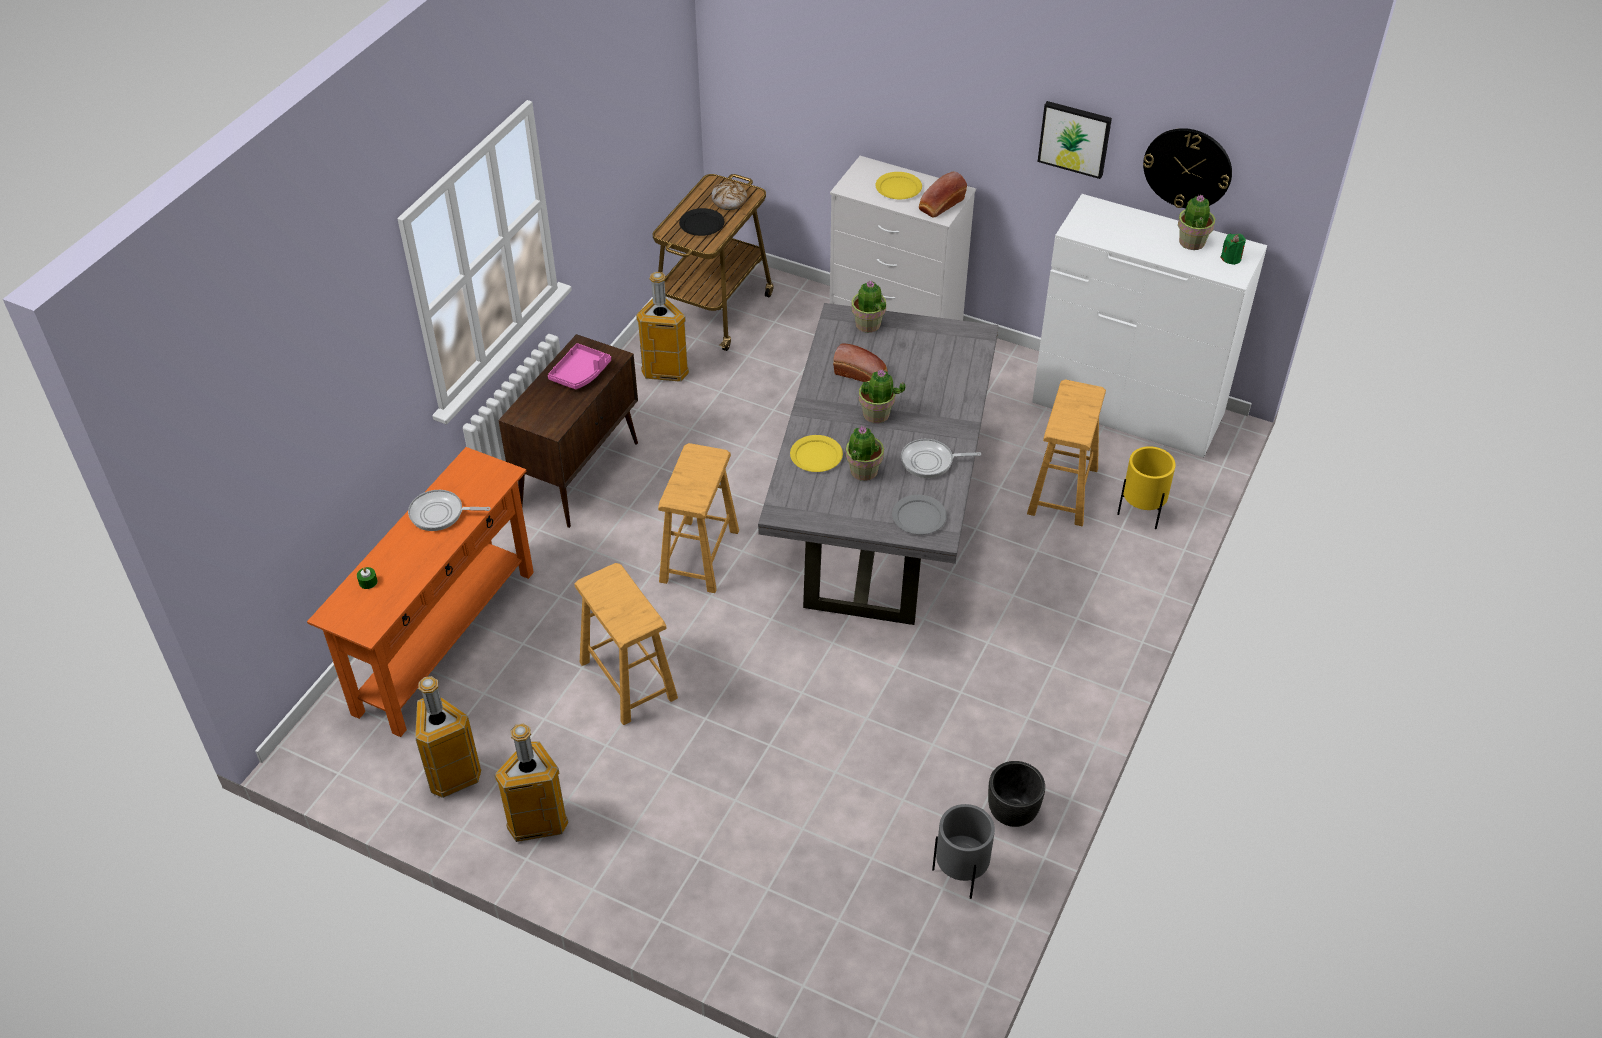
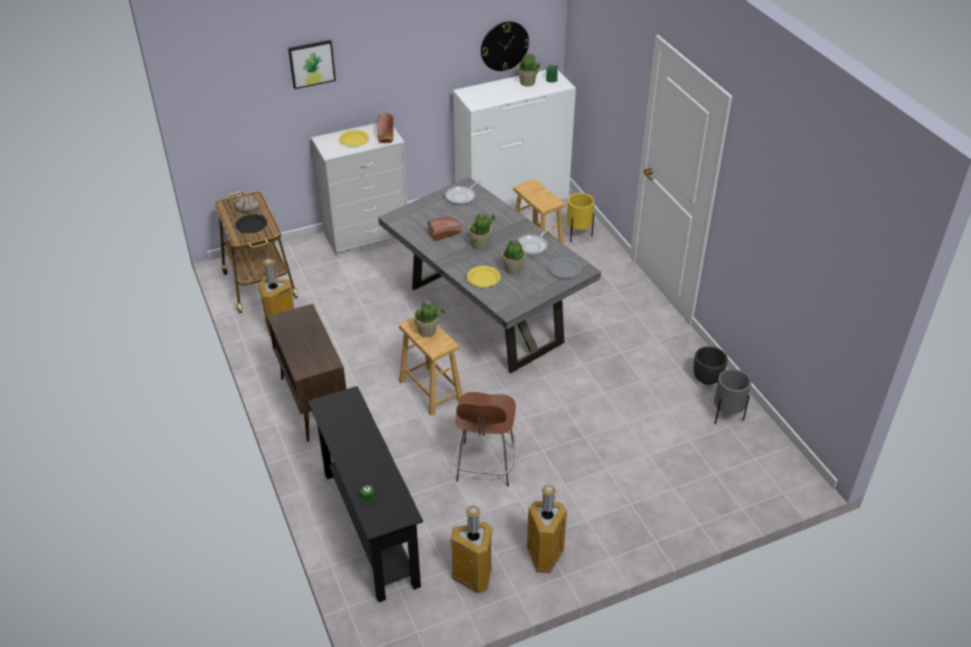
camera: 50 degrees left, 5 degrees down
orange console table [307,447,534,737] -> black console table [308,386,423,602]
frying pan [408,490,491,531] -> frying pan moved to [445,180,482,205]
pink tray [548,343,611,389] -> none
brown stool [574,563,678,725] -> brown chair [455,392,516,487]
potted plant [851,281,886,333] -> potted plant moved to [414,300,445,337]
picture [1038,101,1112,179] -> picture moved to [288,40,336,89]

